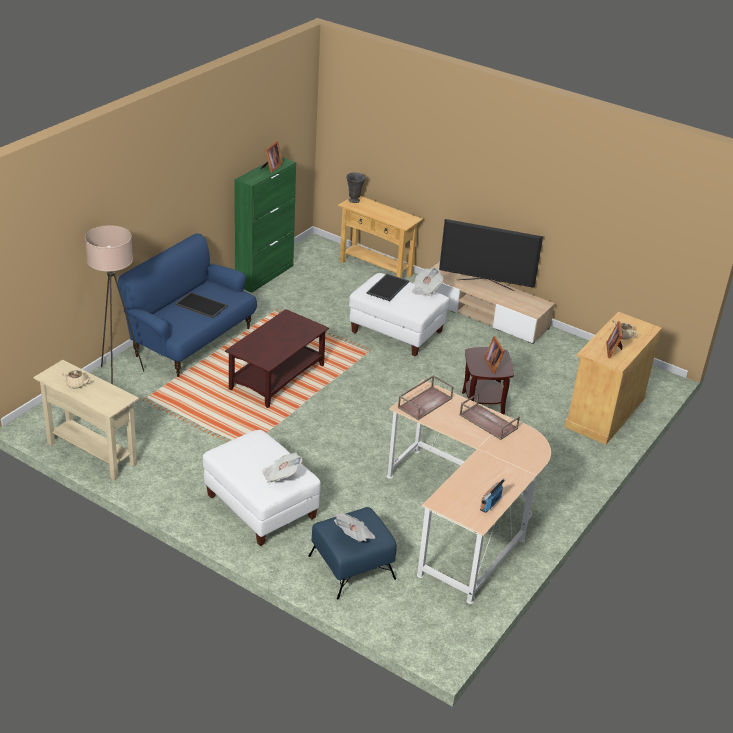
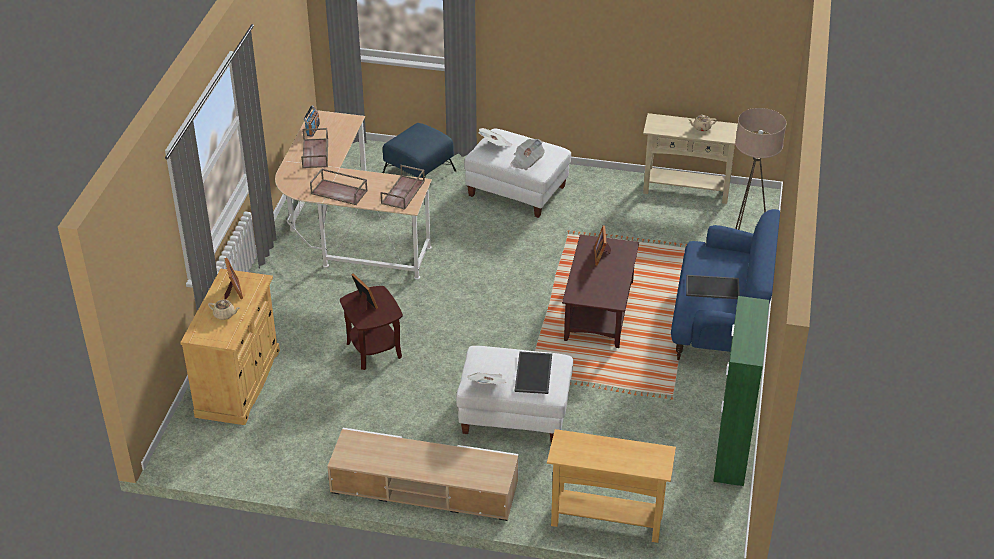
camera: 160 degrees right, 5 degrees up
picture frame [261,141,283,173] -> picture frame moved to [594,225,611,266]
newspaper [334,513,376,542] -> newspaper moved to [510,139,545,170]
grey vase [346,172,366,203] -> none
television [439,219,543,291] -> none
none -> brown tray [301,128,328,168]

